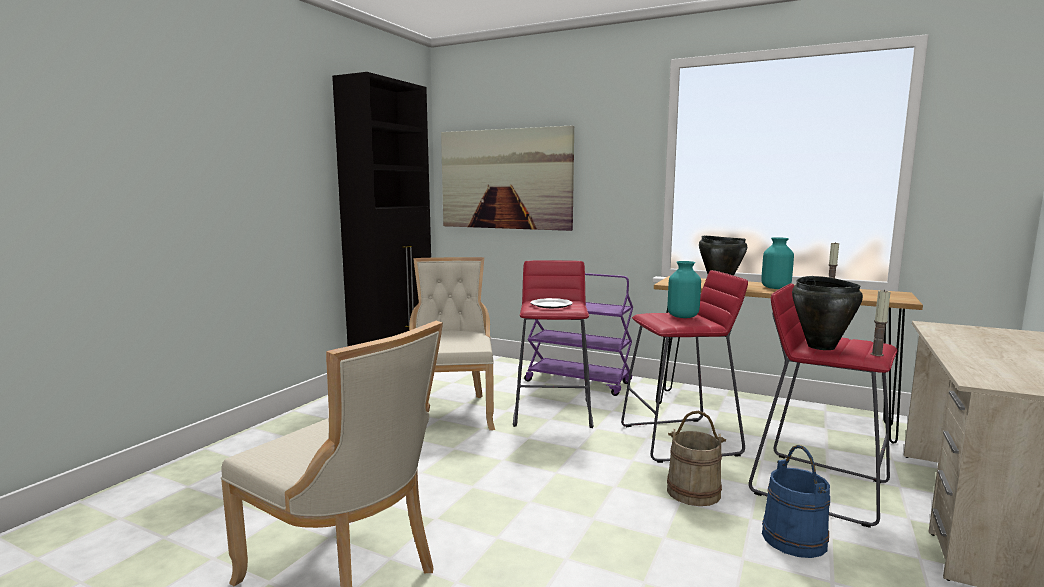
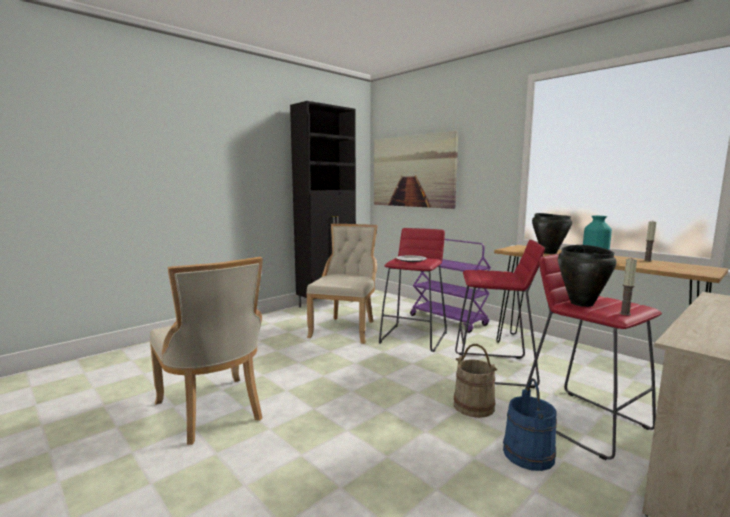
camera: 20 degrees right, 0 degrees up
turquoise vase [668,261,701,318] -> none

